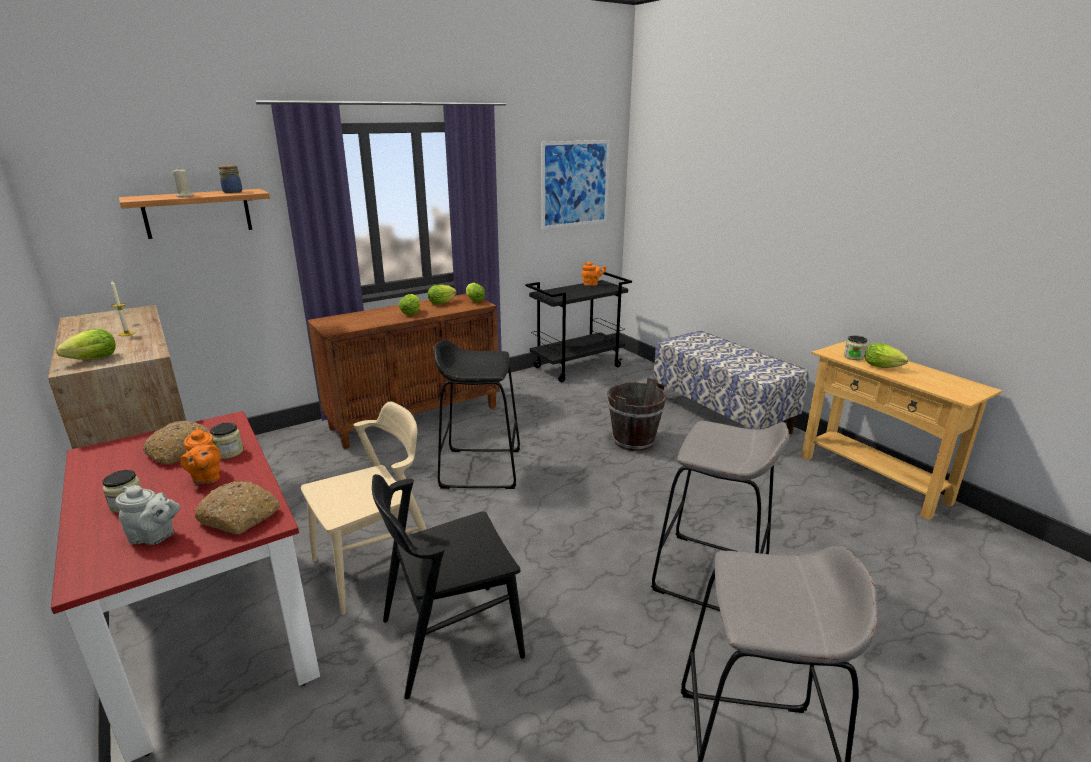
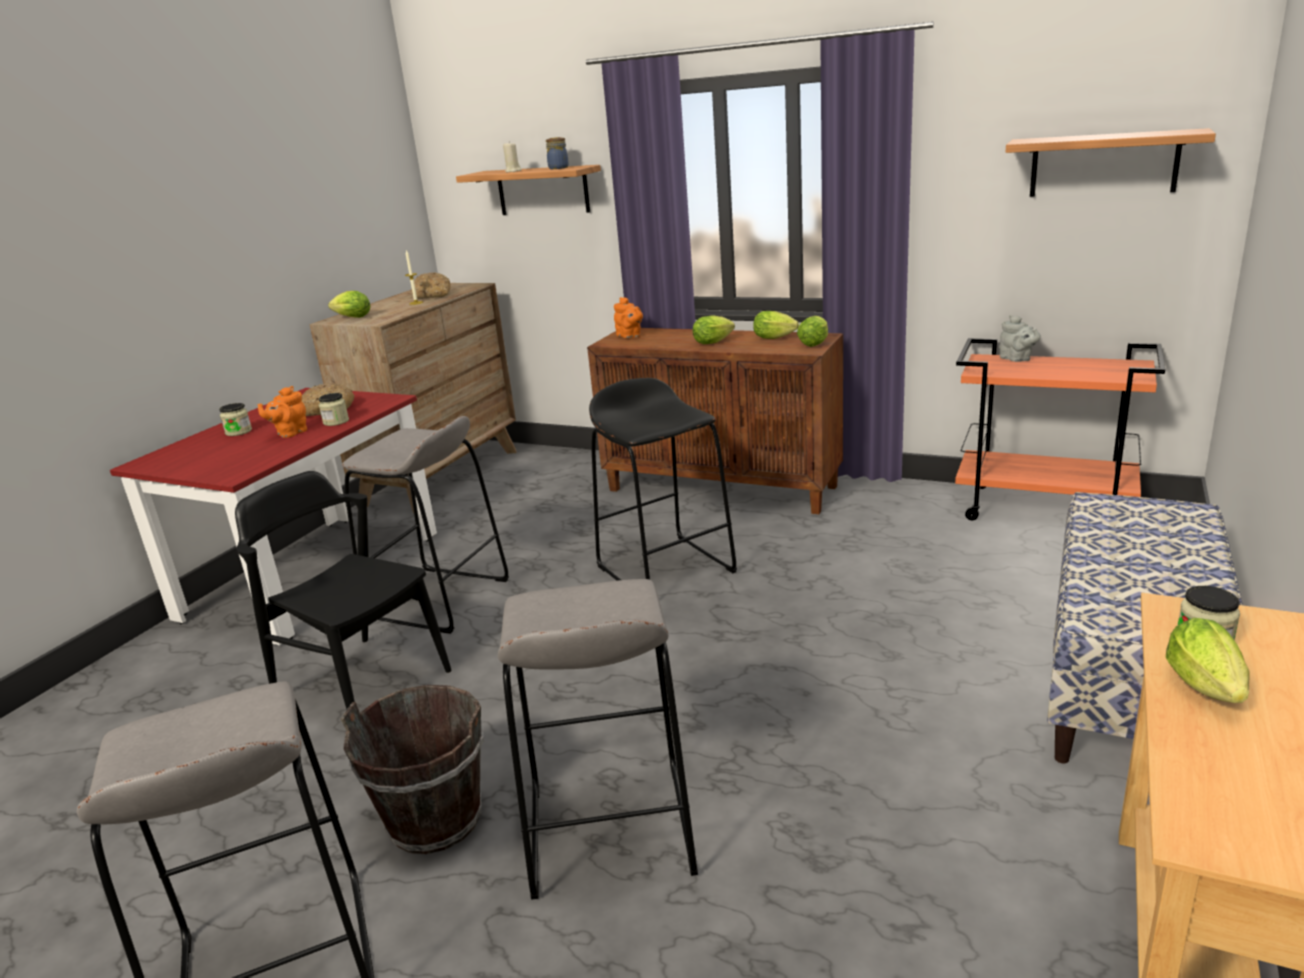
camera: 60 degrees right, 0 degrees up
grey teapot [115,485,180,545] -> grey teapot moved to [999,315,1041,362]
bread [194,481,280,535] -> bread moved to [412,272,451,299]
beige chair [301,402,426,615] -> grey stool [342,416,509,634]
black cart [526,272,632,382] -> orange cart [955,338,1165,520]
picture [541,140,610,229] -> shelf [1006,128,1216,197]
orange teapot [581,262,606,286] -> orange teapot moved to [614,297,643,338]
brown bucket [607,377,667,451] -> brown bucket moved to [341,685,484,854]

